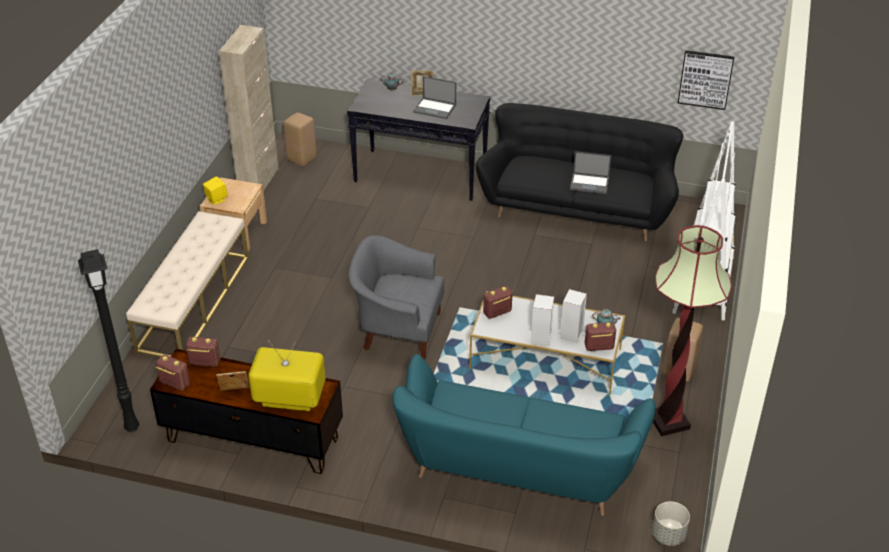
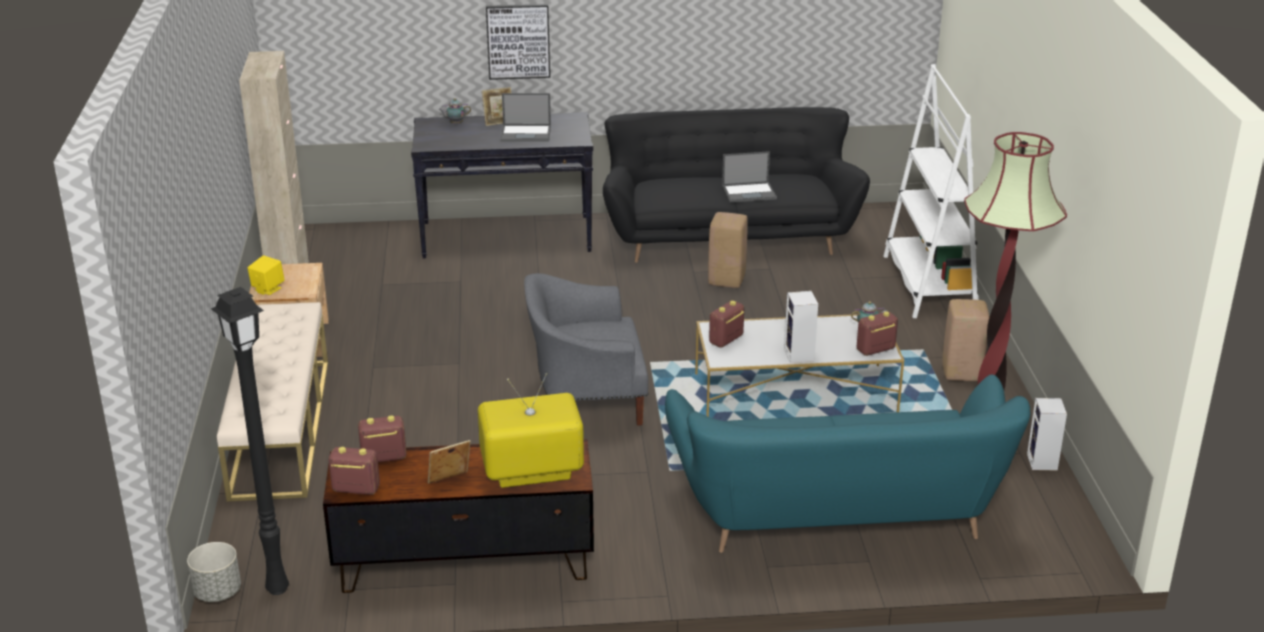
camera: 20 degrees left, 10 degrees down
beige stool [284,112,317,166] -> beige stool moved to [708,212,748,288]
speaker [560,289,587,342] -> speaker moved to [1027,398,1067,471]
grey planter [652,501,690,546] -> grey planter moved to [187,542,241,602]
picture [678,50,734,110] -> picture moved to [486,4,550,80]

